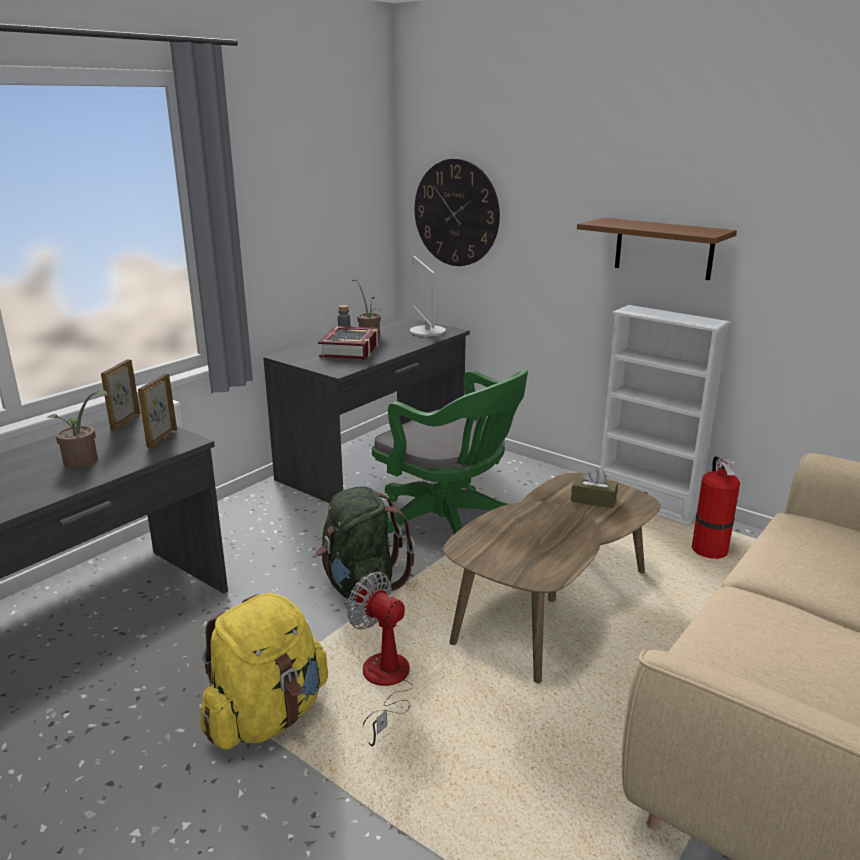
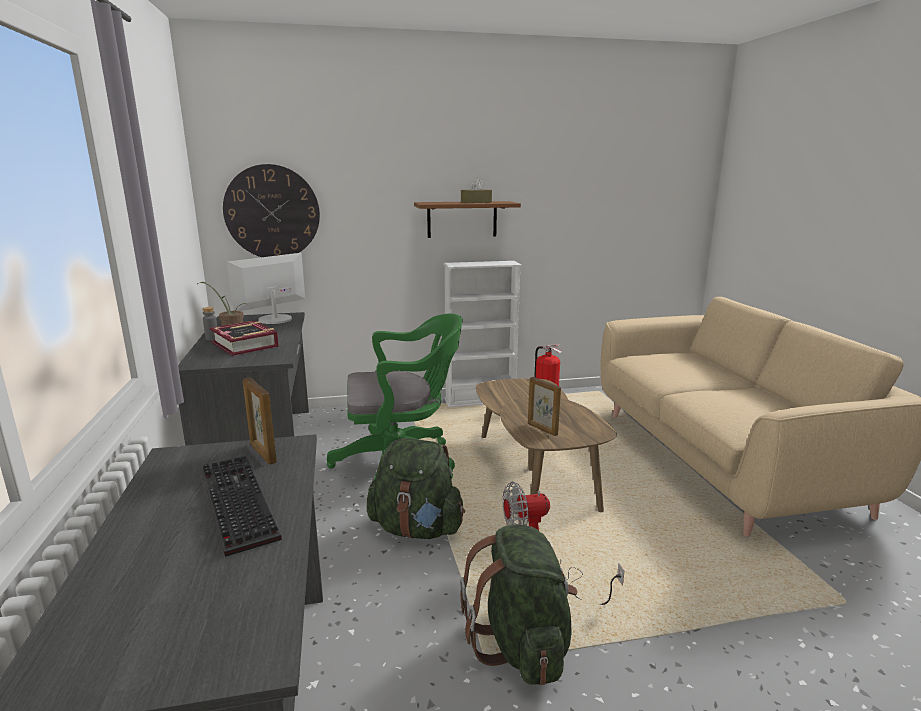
camera: 50 degrees left, 5 degrees down
potted plant [47,390,109,468] -> keyboard [202,456,282,557]
picture frame [101,359,140,430] -> picture frame moved to [528,377,561,436]
yellow backpack [200,593,328,749] -> green backpack [460,525,578,685]
monitor [410,256,446,337] -> monitor turned 105 degrees clockwise [227,253,305,324]
brown tissue box [571,468,618,508] -> brown tissue box moved to [461,178,492,203]

